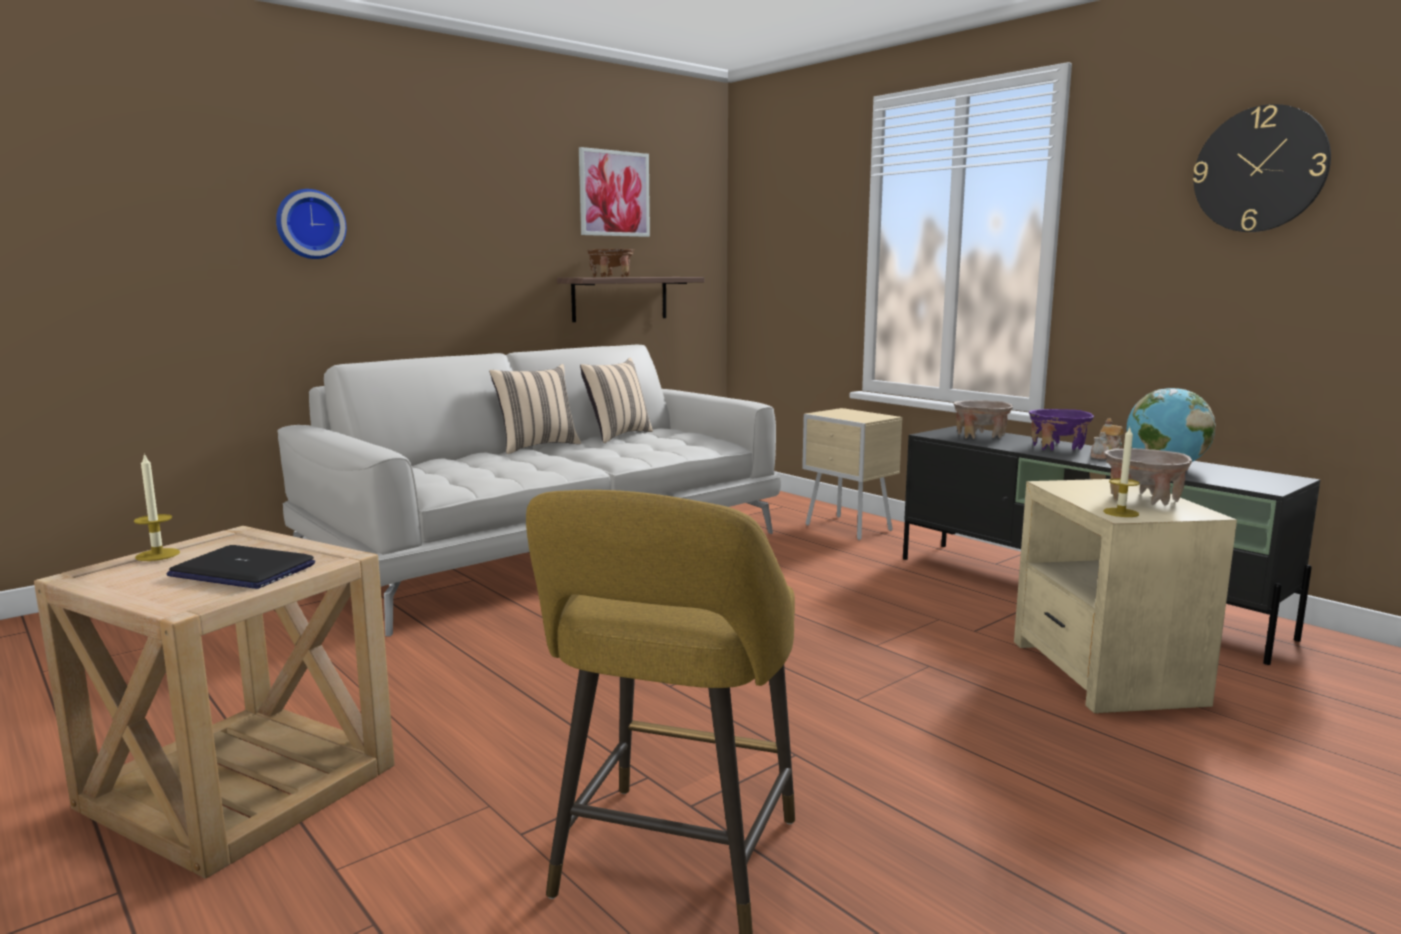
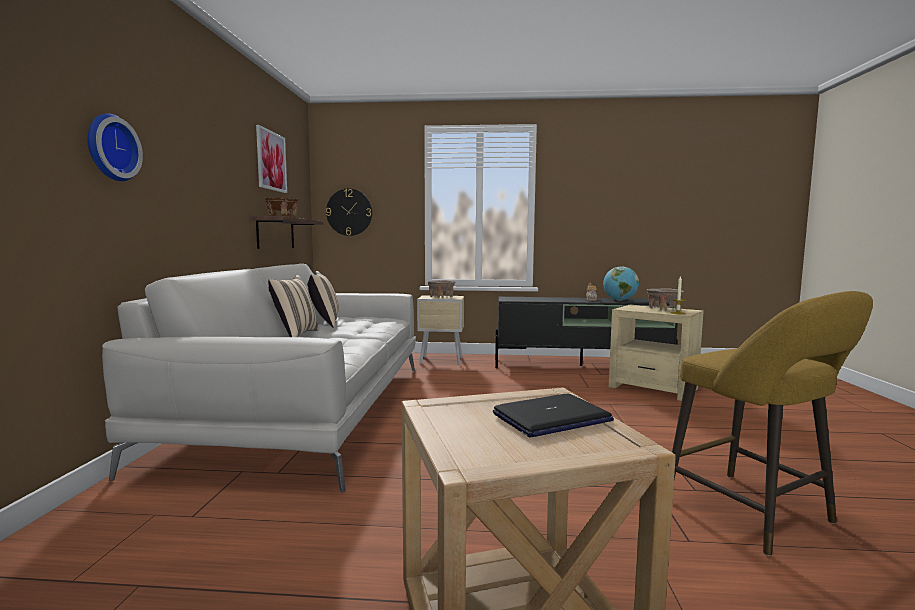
camera: 45 degrees left, 5 degrees down
candle [134,453,180,561] -> none
beige bowl [954,400,1013,439] -> beige bowl moved to [428,280,455,298]
purple bowl [1029,409,1094,451] -> none
wall clock [1193,104,1331,232] -> wall clock moved to [326,189,372,236]

